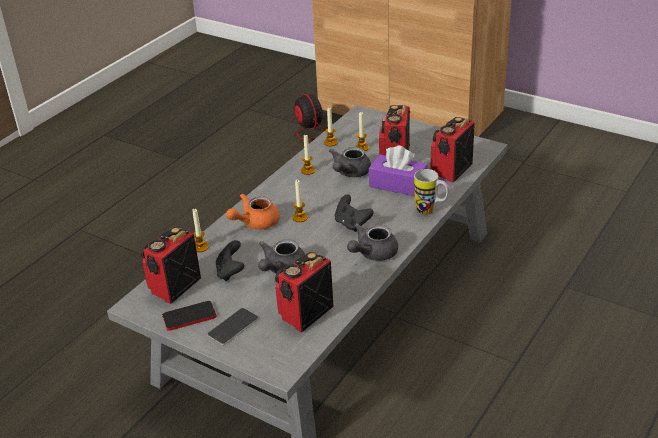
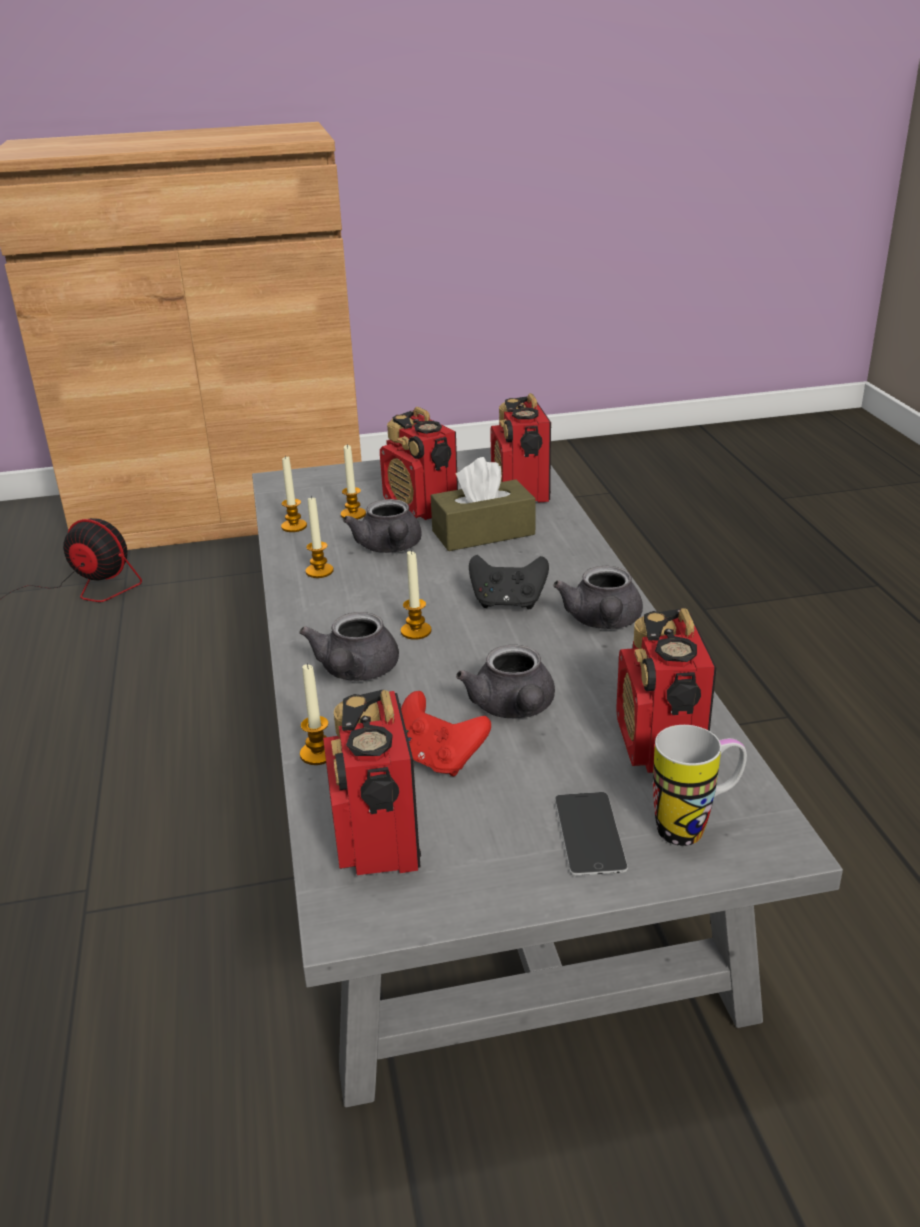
camera: 45 degrees left, 5 degrees down
phone [162,301,217,331] -> none
black game controller [216,240,245,281] -> red game controller [401,691,491,776]
orange teapot [226,194,280,230] -> grey teapot [299,612,399,681]
purple tissue box [369,146,428,196] -> brown tissue box [431,457,535,551]
mug [414,169,449,215] -> mug moved to [653,725,747,846]

